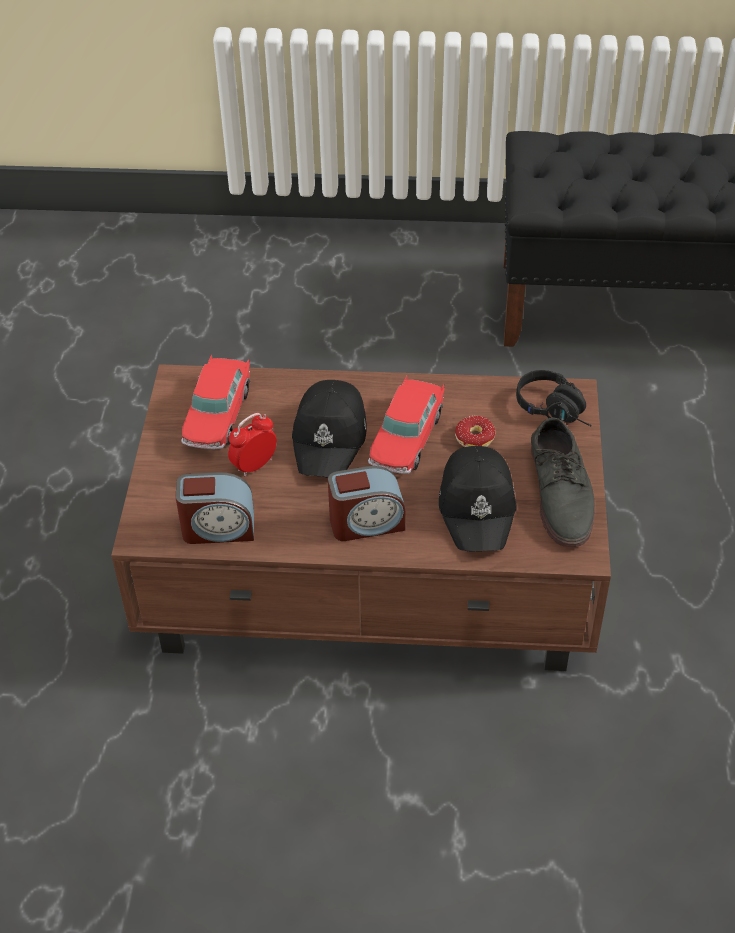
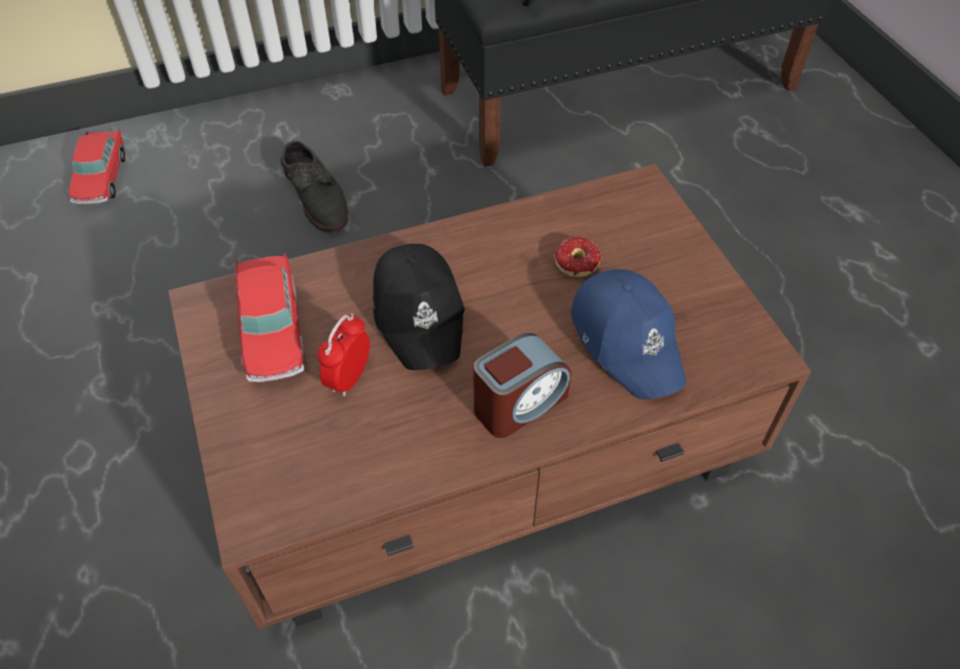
camera: 25 degrees left, 5 degrees up
alarm clock [176,472,254,544] -> none
toy car [368,376,445,474] -> toy car moved to [69,129,125,204]
black cap [439,446,517,552] -> blue cap [571,269,686,399]
black headphones [516,370,592,426] -> none
grey shoe [531,418,595,547] -> grey shoe moved to [281,140,348,232]

